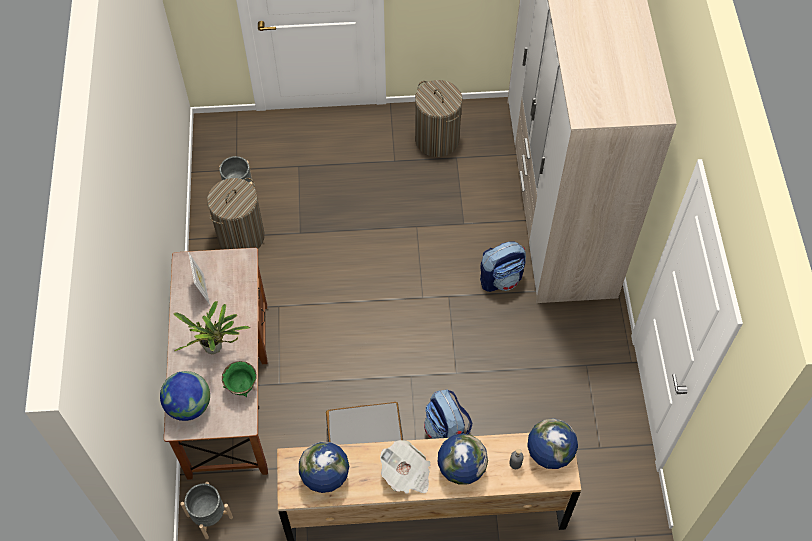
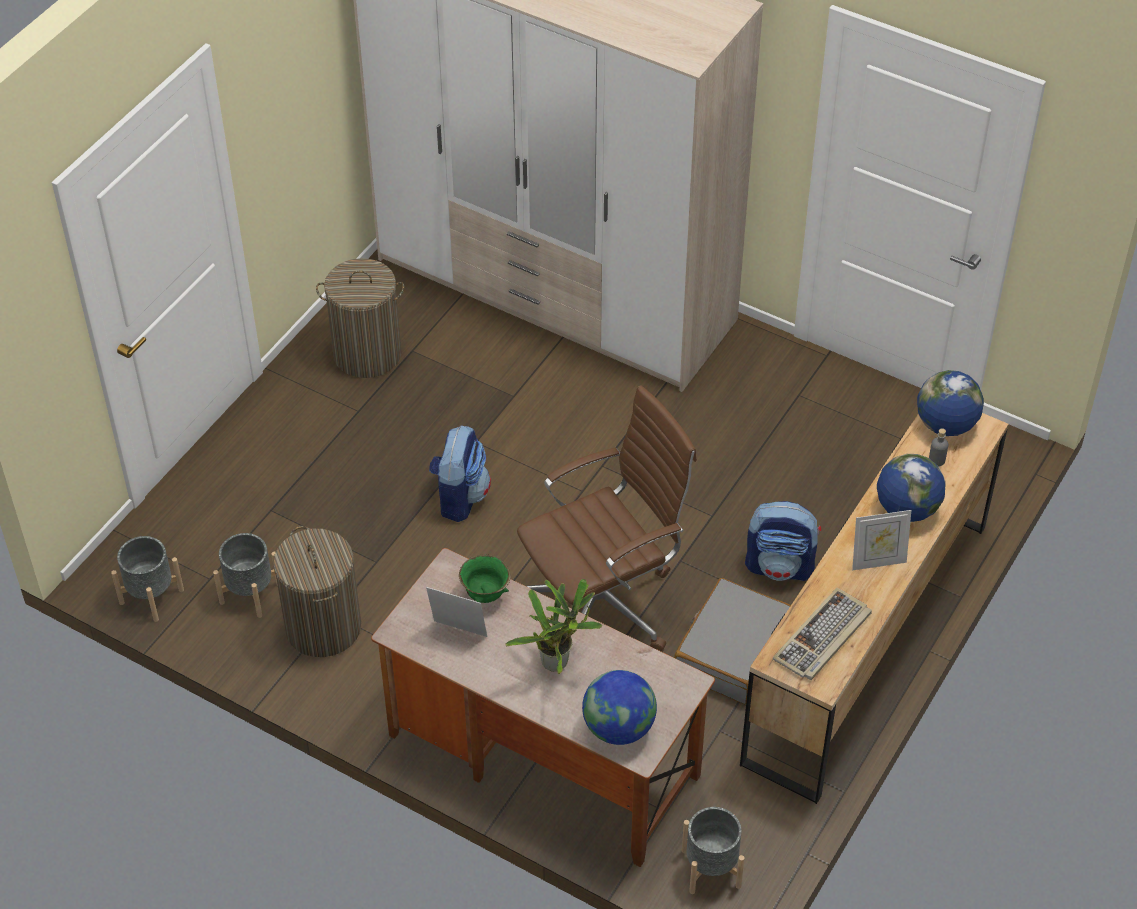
camera: 55 degrees left, 10 degrees down
green bowl [222,361,257,397] -> green bowl moved to [459,555,511,603]
globe [299,442,349,493] -> keyboard [773,588,872,680]
newspaper [380,440,431,494] -> picture frame [852,510,912,570]
backpack [480,241,526,292] -> backpack moved to [429,425,491,522]
none -> grey planter [111,536,184,622]
none -> brown office chair [517,385,697,652]

